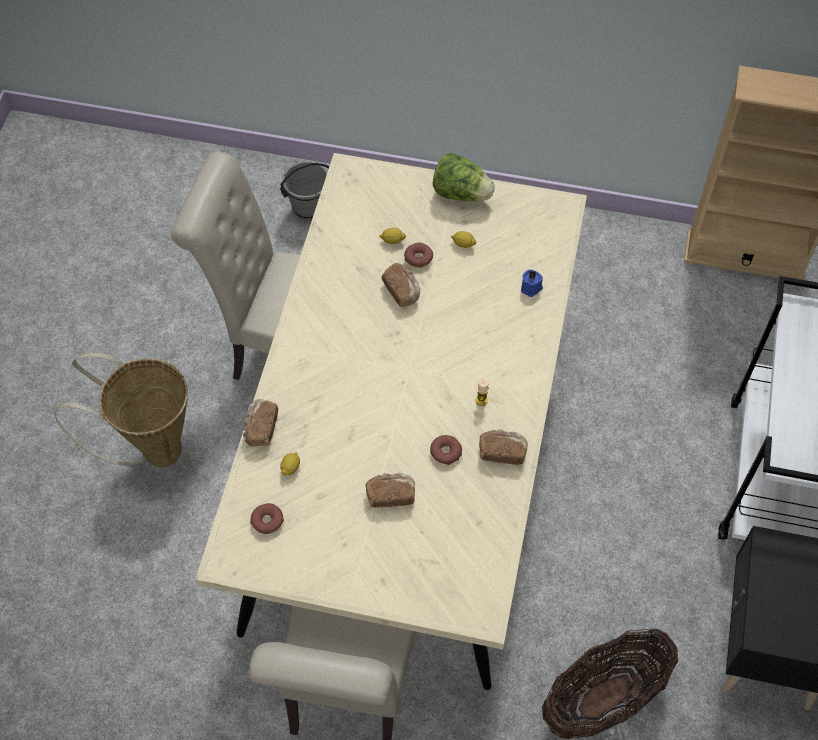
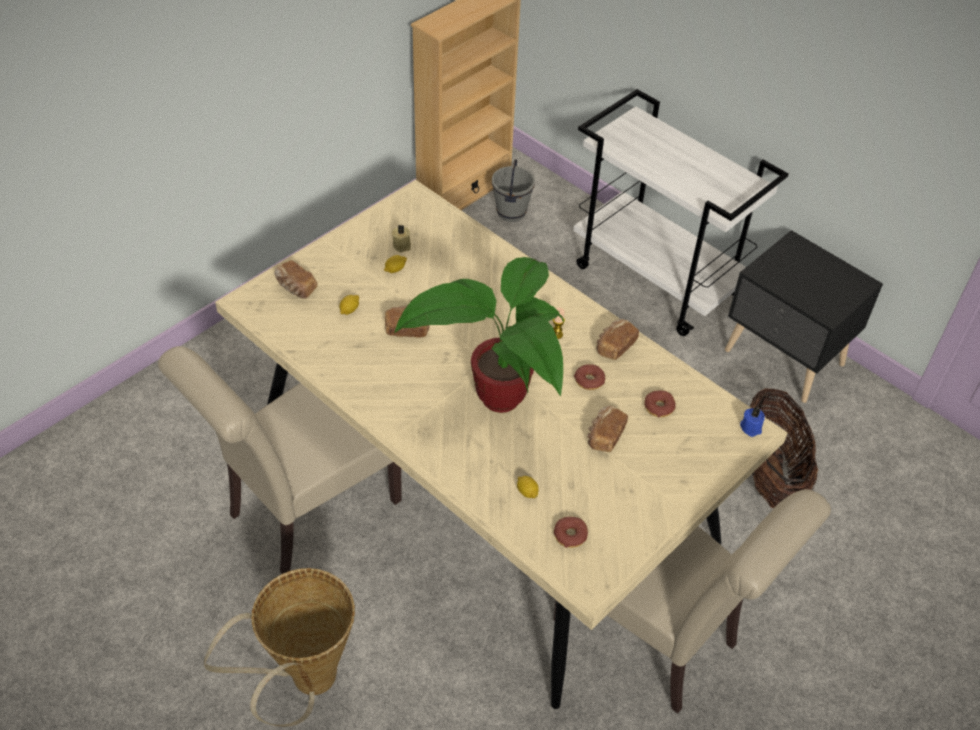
camera: 60 degrees left, 10 degrees down
bread [242,399,278,447] -> bread moved to [274,261,317,299]
grey bucket [280,161,329,221] -> grey bucket moved to [492,159,535,222]
donut [404,243,433,268] -> donut moved to [644,391,676,417]
lettuce [433,153,495,201] -> none
blue candle [521,270,543,297] -> blue candle moved to [740,407,765,437]
none -> beige candle [392,225,411,252]
none -> potted plant [395,257,564,413]

